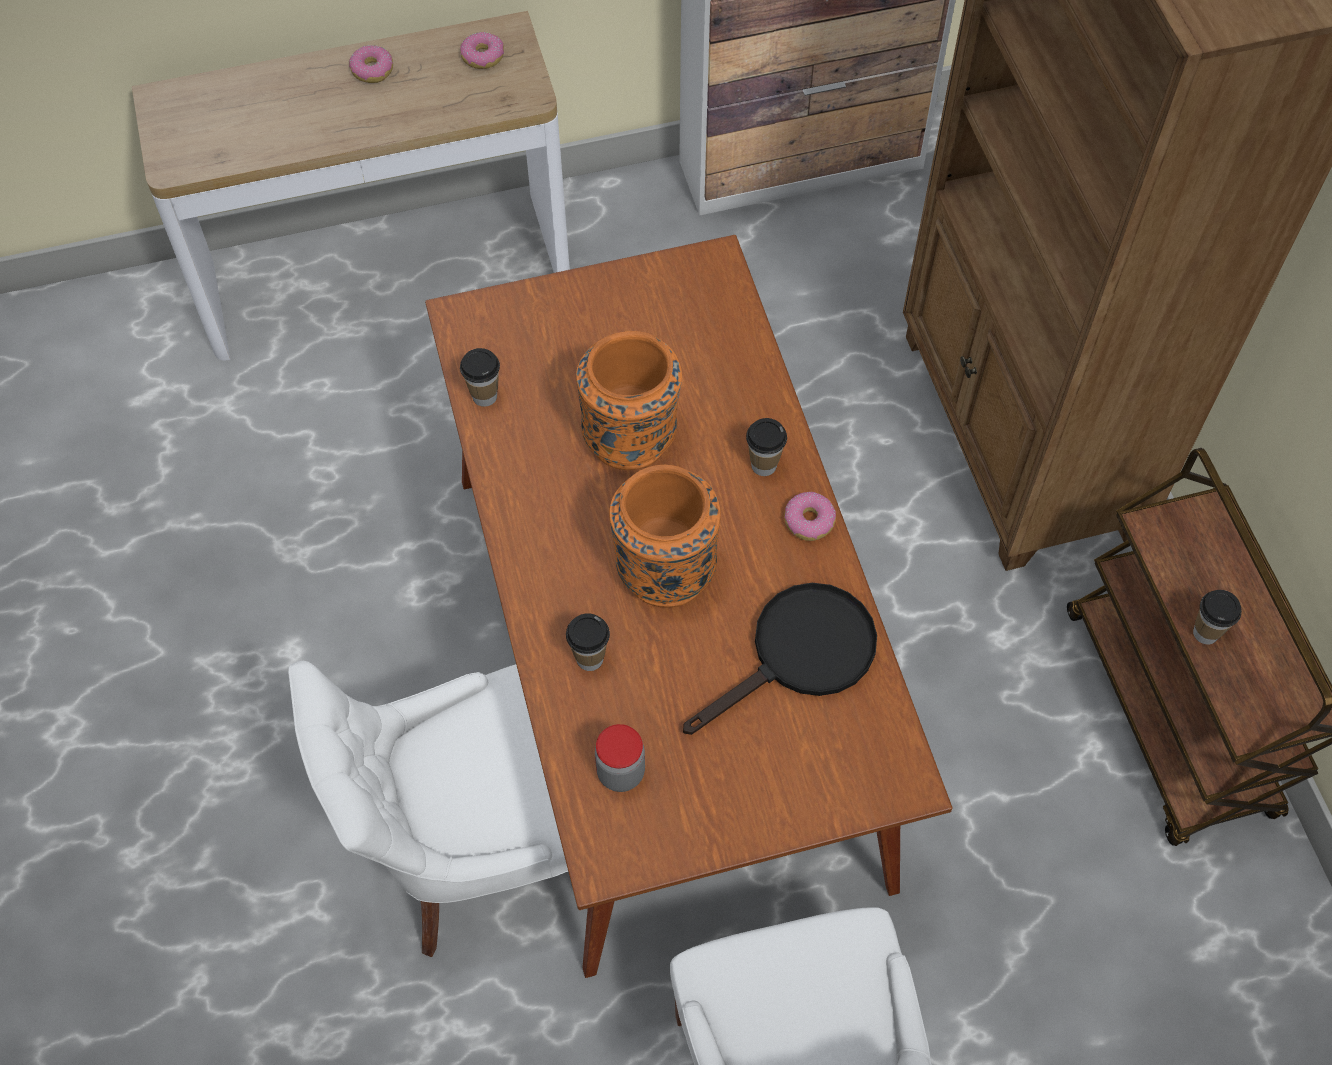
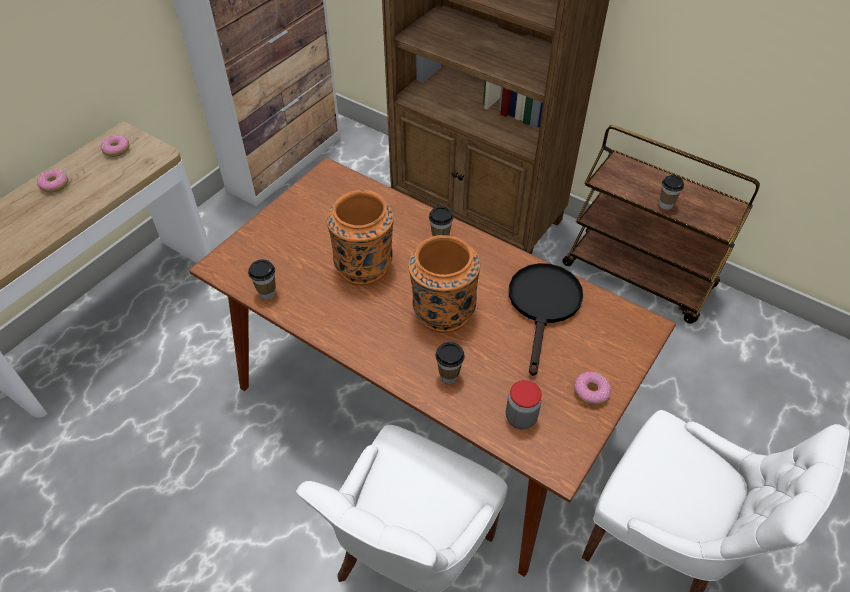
camera: 40 degrees left, 10 degrees down
donut [784,492,836,541] -> donut moved to [574,372,611,405]

